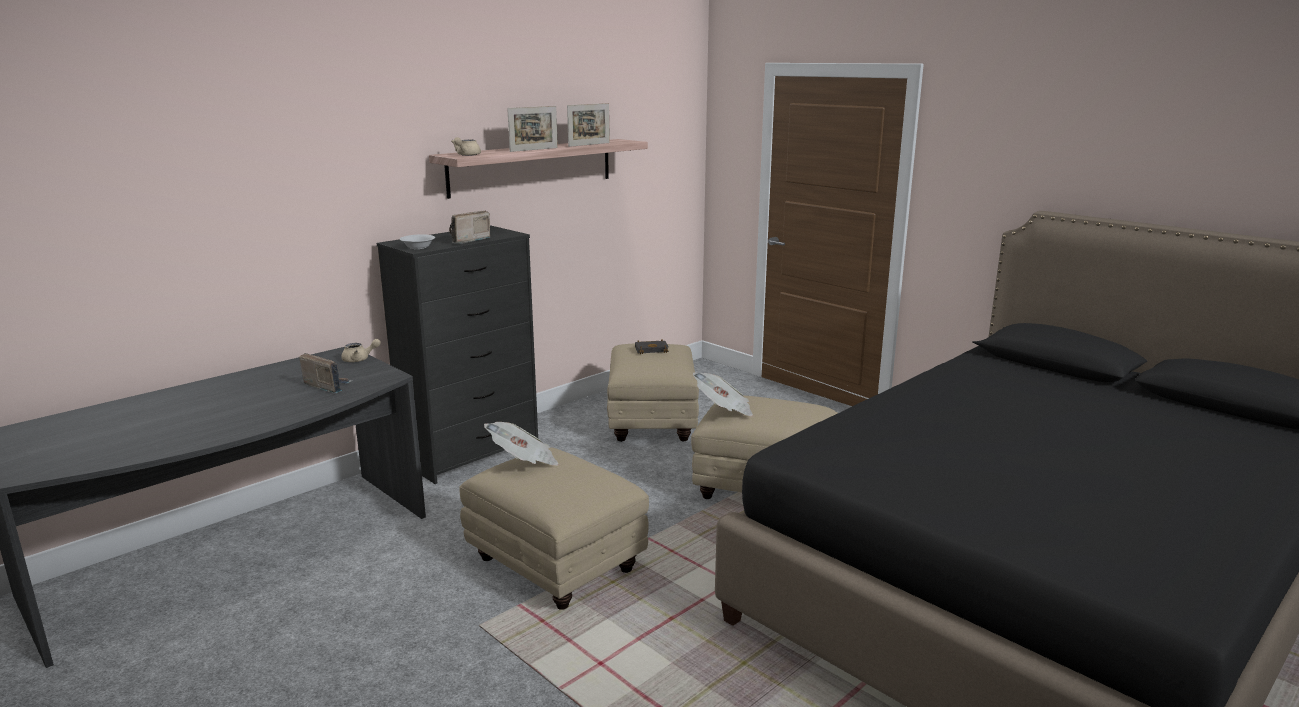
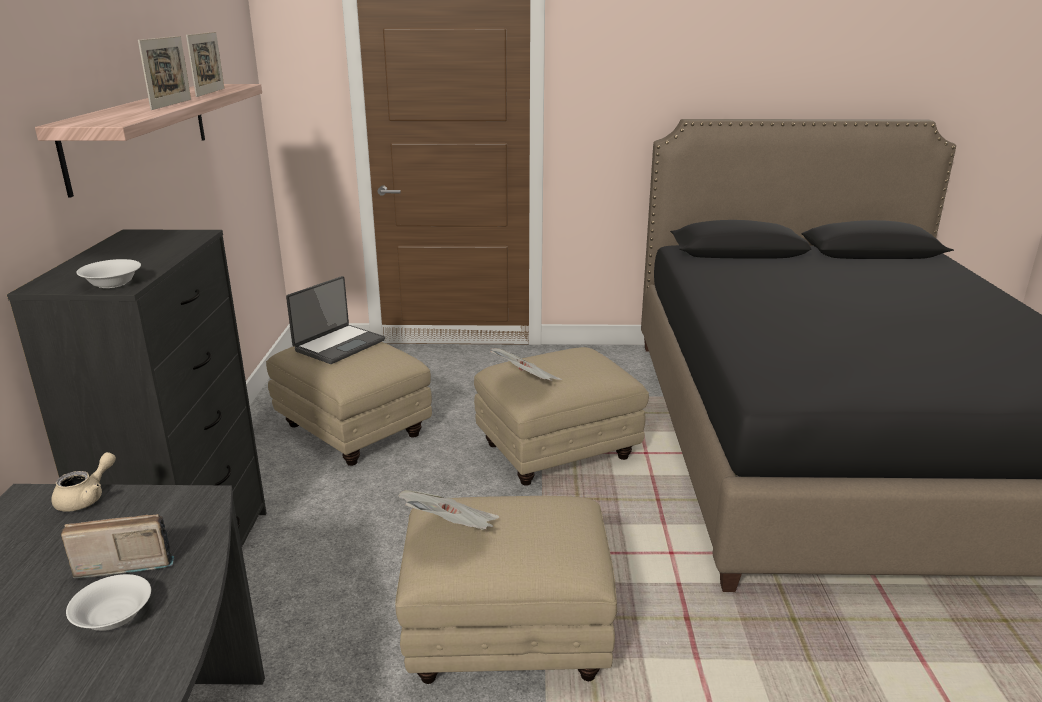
camera: 45 degrees left, 5 degrees up
radio [449,211,490,244] -> none
beige teapot [451,137,481,156] -> none
black book [635,339,669,354] -> laptop [286,276,385,364]
none -> white bowl [66,574,151,631]

